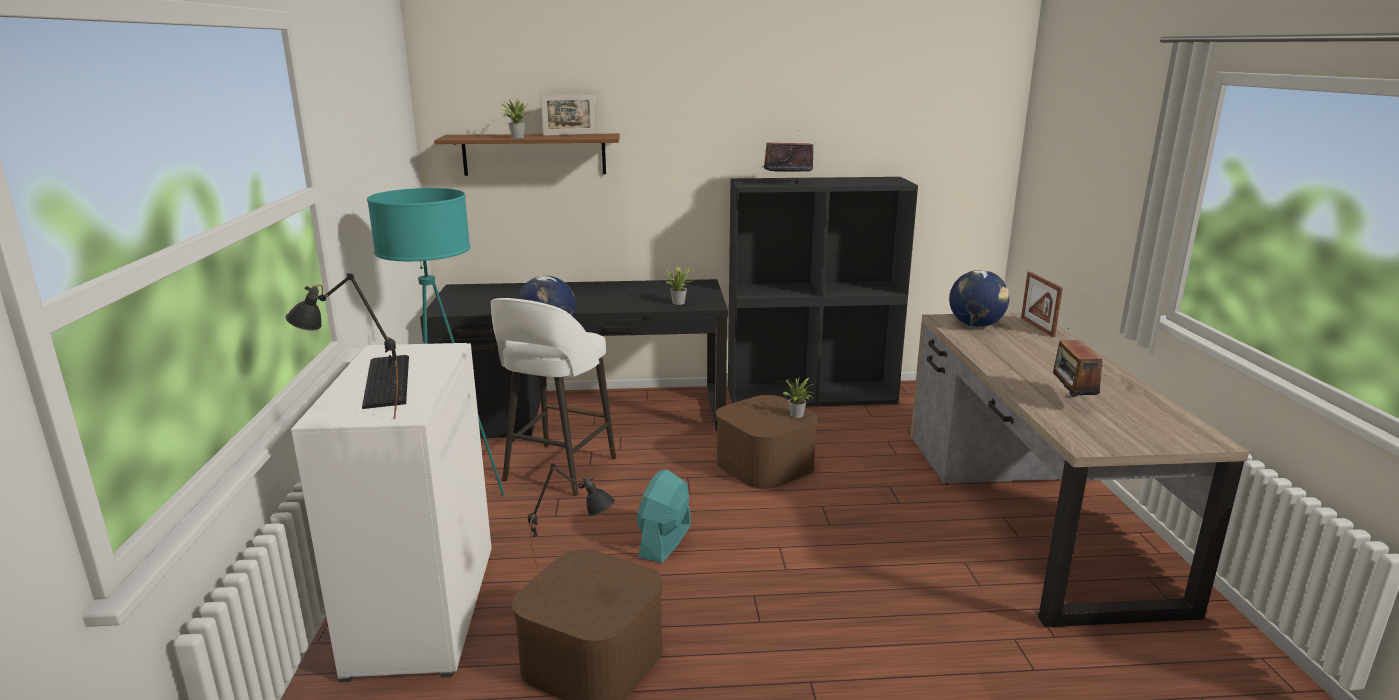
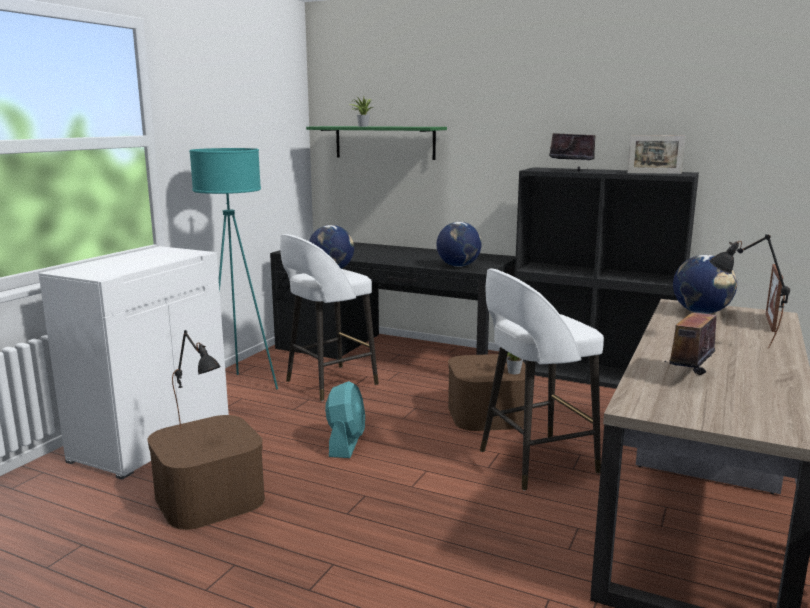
camera: 30 degrees right, 5 degrees down
black table lamp [286,273,398,419] -> black table lamp moved to [709,234,790,348]
keyboard [362,355,409,409] -> none
brown shelf [434,134,620,176] -> green shelf [306,126,447,160]
picture frame [540,93,596,136] -> picture frame moved to [627,135,686,174]
turquoise fan [637,469,691,563] -> turquoise fan turned 135 degrees clockwise [325,381,365,458]
potted plant [666,266,695,305] -> globe [436,222,482,267]
none -> white stool [480,269,604,491]

